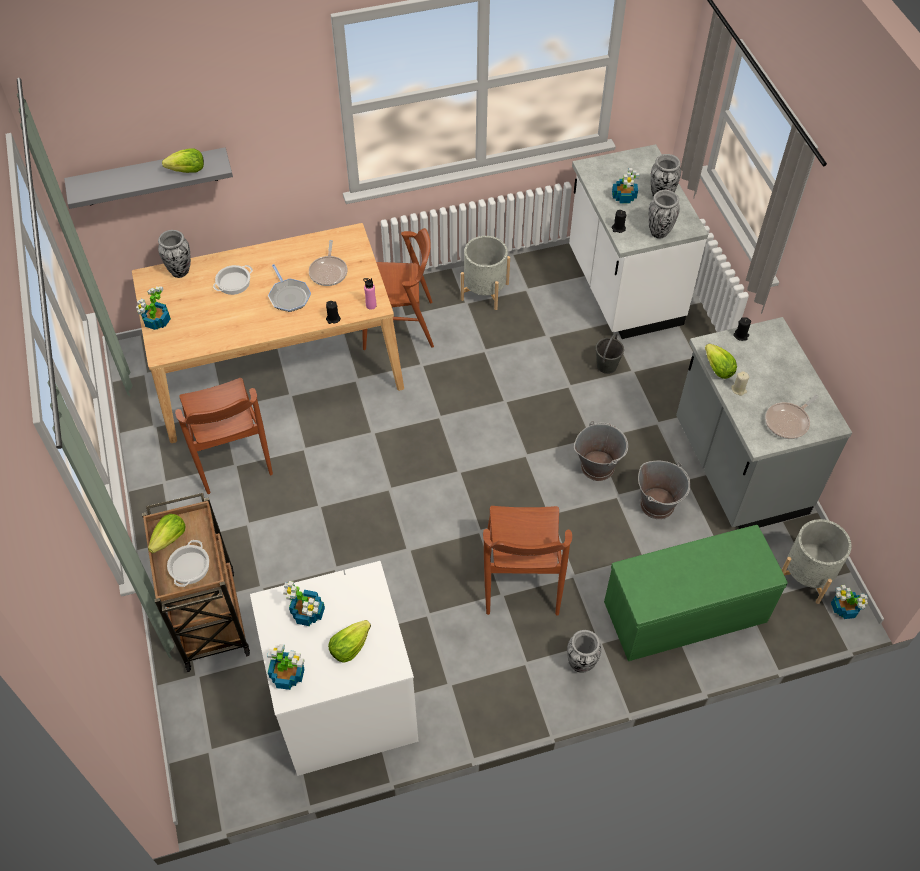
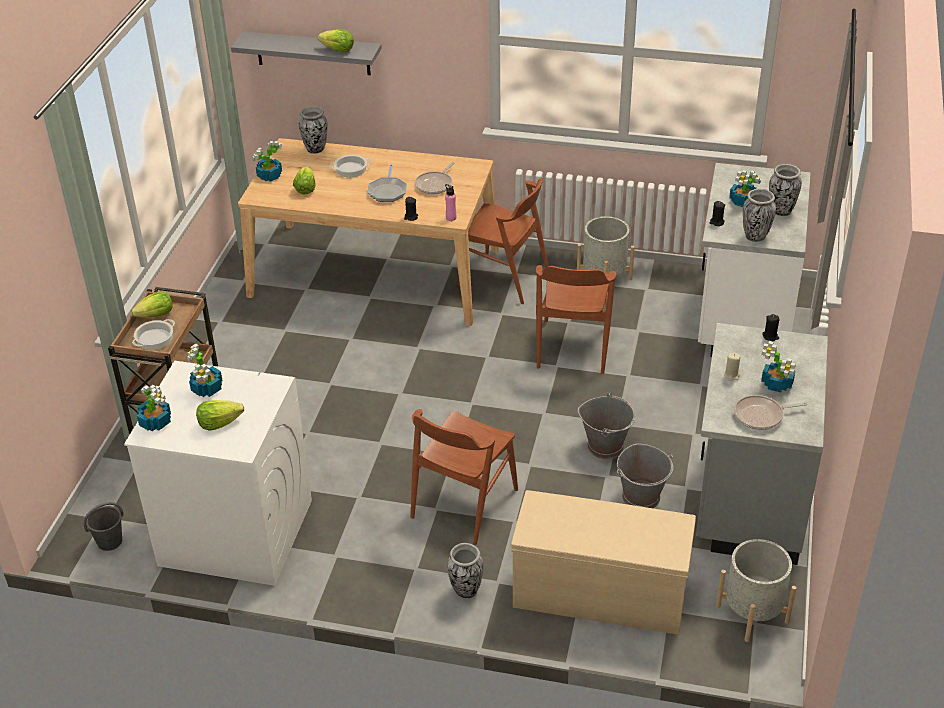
camera: 30 degrees right, 15 degrees down
brown chair [175,378,273,494] -> brown chair moved to [536,265,616,374]
grey bucket [596,333,624,374] -> grey bucket moved to [84,502,124,551]
green bench [604,525,788,661] -> beige bench [511,490,696,635]
lettuce [705,344,737,379] -> lettuce moved to [293,167,316,195]
potted plant [831,585,868,619] -> potted plant moved to [761,341,796,392]

